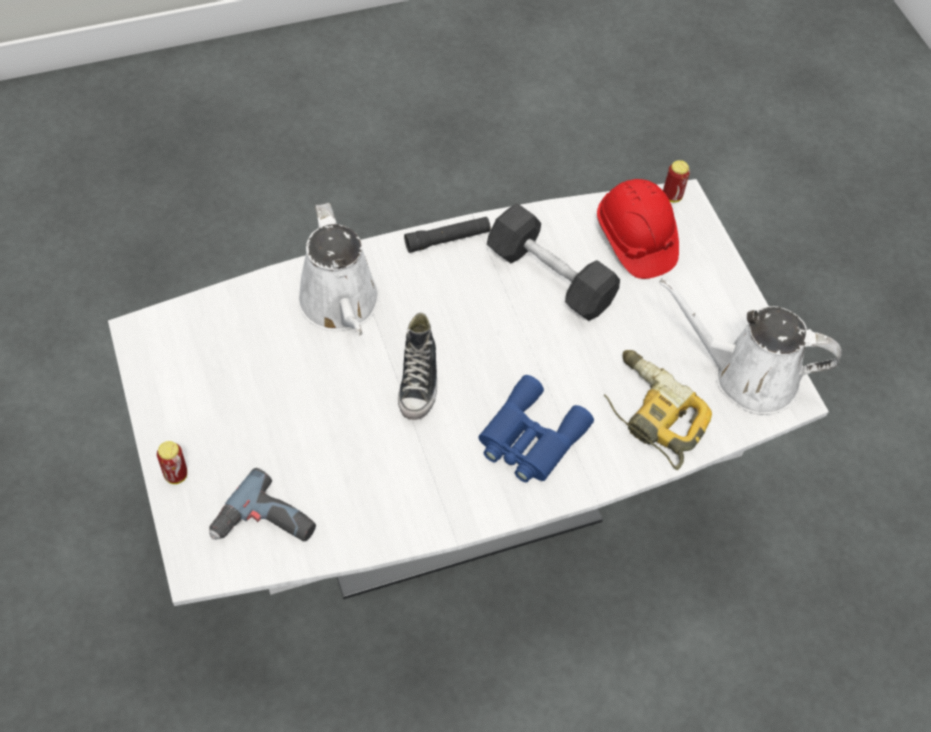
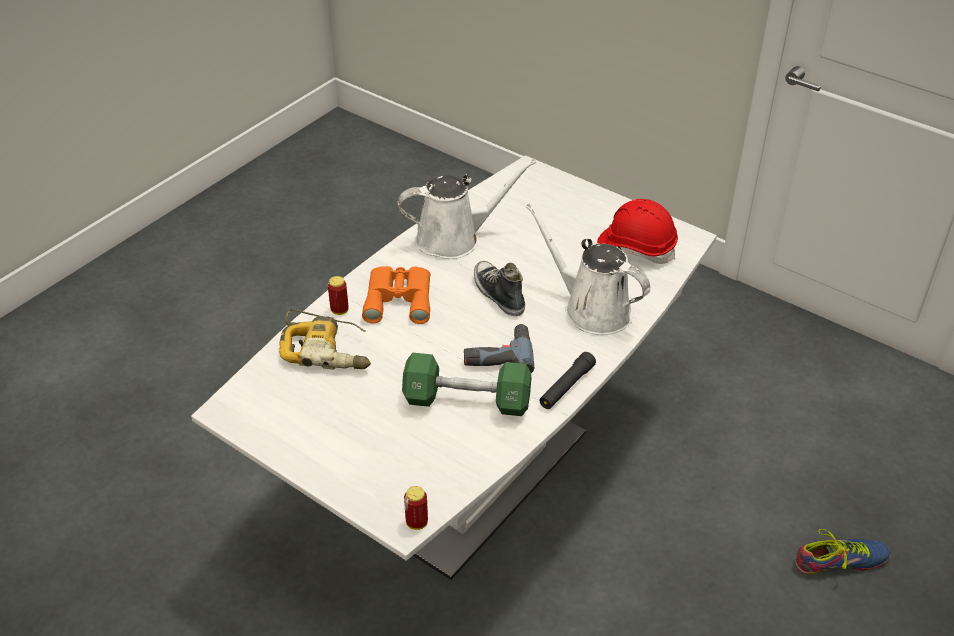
camera: 150 degrees right, 15 degrees down
can [157,441,187,484] -> can moved to [328,276,349,315]
power drill [209,468,316,541] -> power drill moved to [464,324,534,373]
blue binoculars [478,375,594,482] -> orange binoculars [362,266,430,324]
black dumbbell [487,203,620,321] -> green dumbbell [402,353,531,416]
red hard hat [597,179,679,279] -> red hard hat moved to [597,199,678,264]
white watering can [659,278,842,415] -> white watering can moved to [398,159,536,259]
none -> shoe [795,529,891,575]

